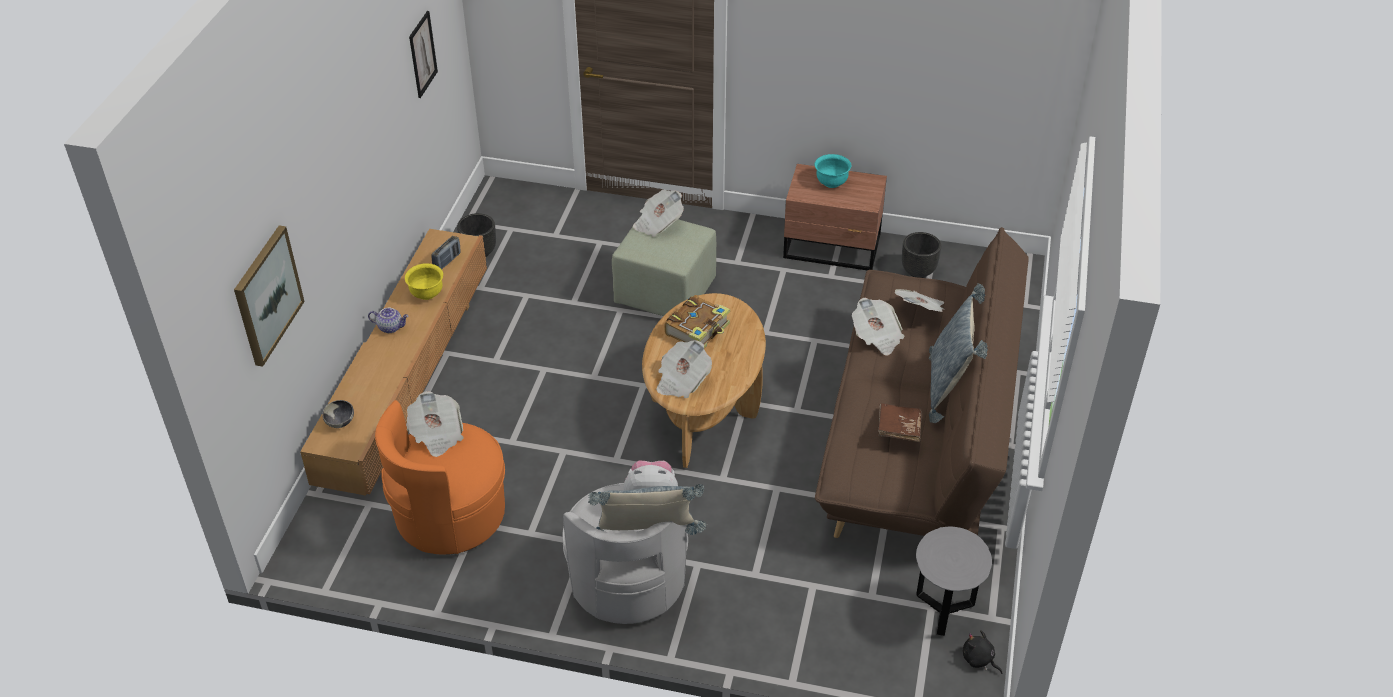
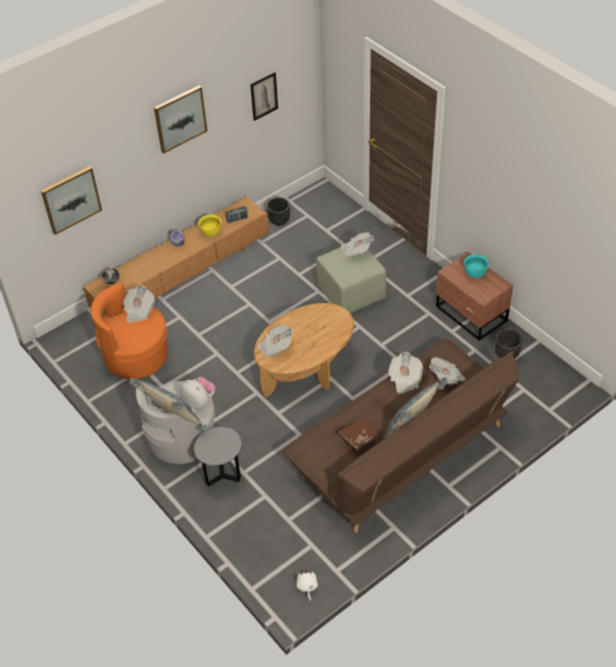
camera: 40 degrees right, 5 degrees up
book [664,295,730,348] -> none
grey side table [916,527,992,636] -> grey side table moved to [194,427,242,486]
black plush toy [963,630,1002,674] -> white plush toy [296,569,318,601]
none -> picture [154,85,207,153]

